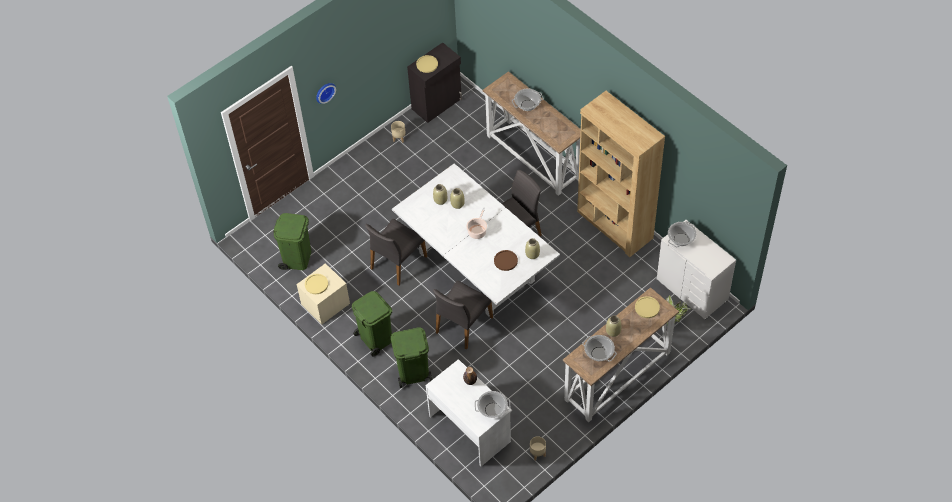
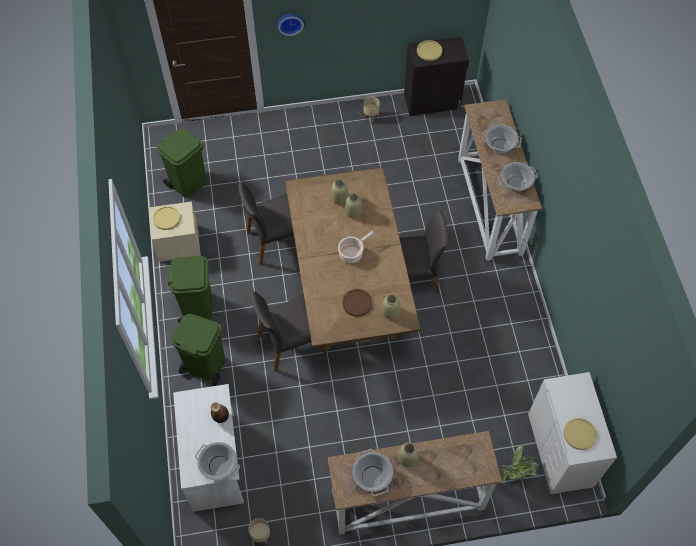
camera: 30 degrees right, 5 degrees up
white dining table [392,163,560,317] -> brown dining table [285,167,421,350]
brown bookcase [577,91,665,257] -> none
yellow plate [635,296,660,318] -> yellow plate moved to [564,418,597,450]
cooking pot [668,221,696,247] -> cooking pot moved to [498,162,538,191]

